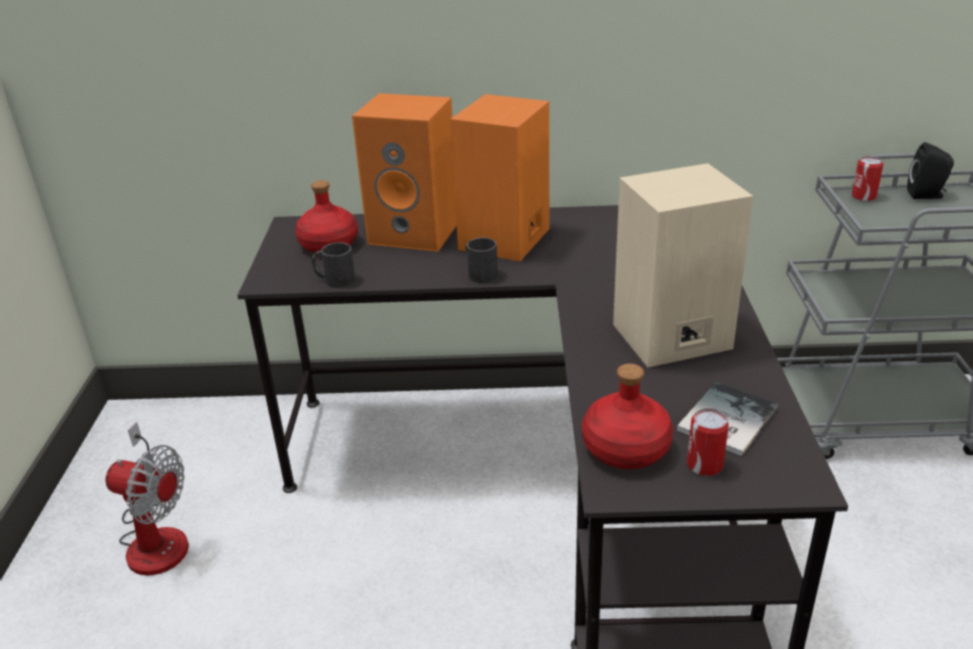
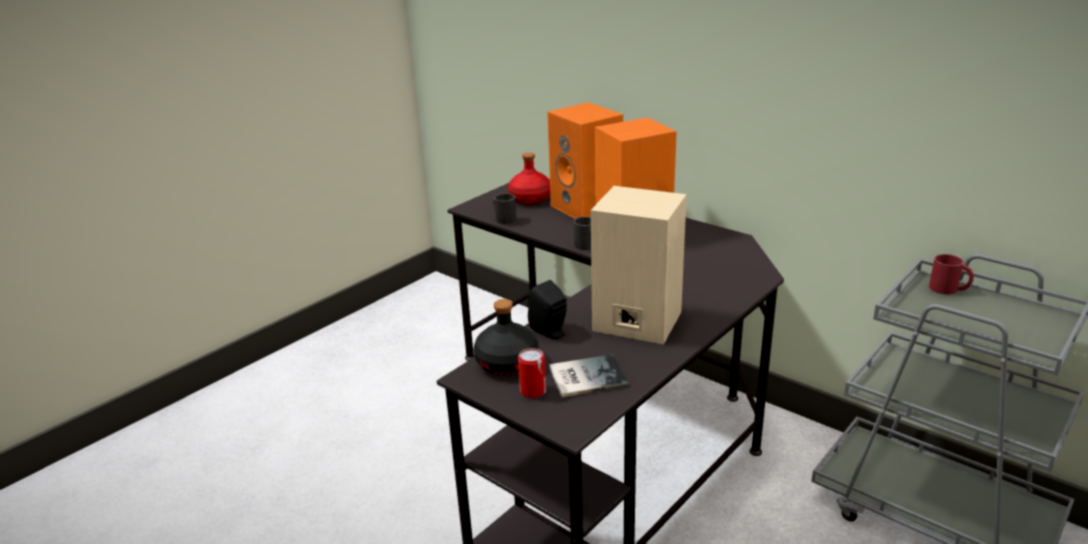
camera: 40 degrees right, 5 degrees down
fan [105,422,189,576] -> none
red bottle [582,364,674,469] -> black bottle [474,299,538,375]
can [852,156,883,201] -> red mug [929,254,974,295]
black speaker [907,142,954,199] -> black speaker moved to [528,280,567,339]

